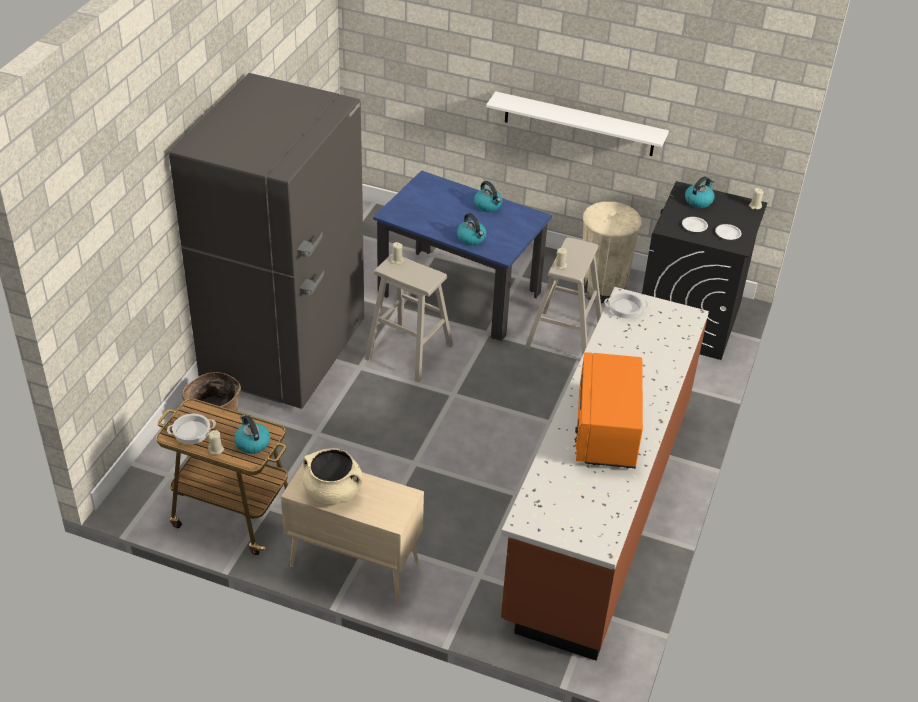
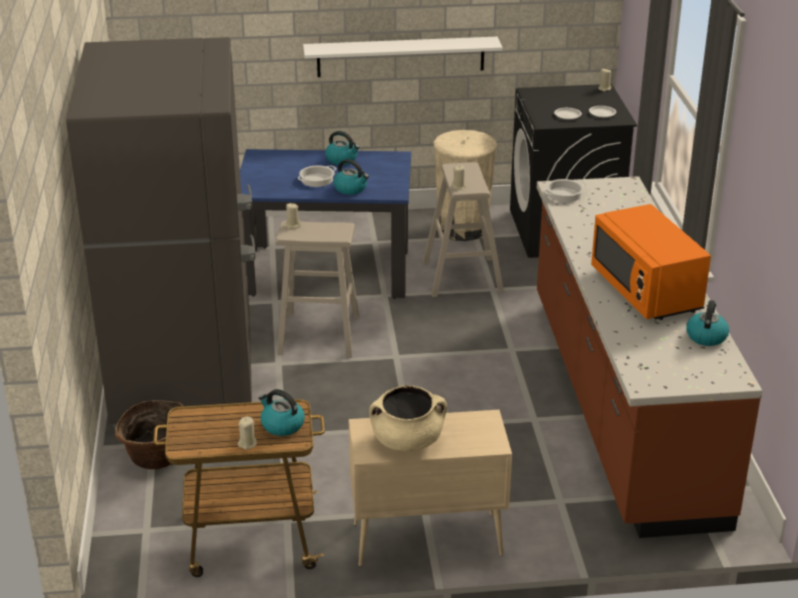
camera: 25 degrees left, 10 degrees down
cooking pot [167,414,216,444] -> cooking pot moved to [298,165,337,187]
kettle [685,176,715,208] -> kettle moved to [686,300,729,346]

